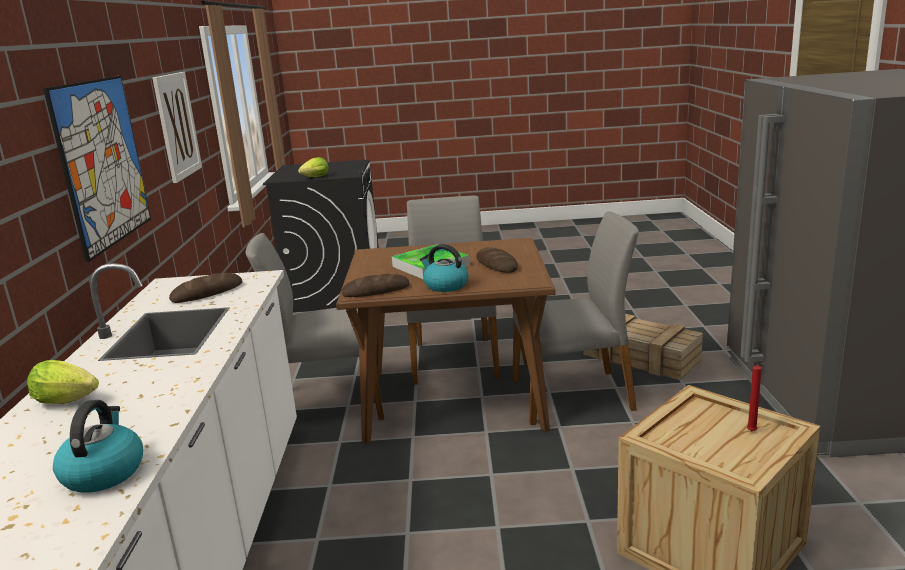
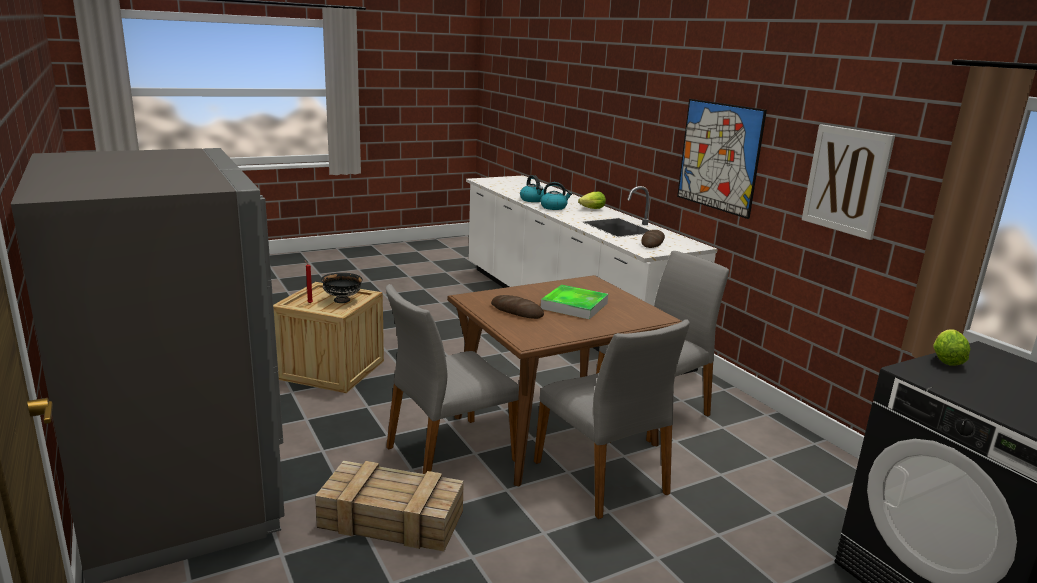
camera: 150 degrees right, 0 degrees up
bread [342,274,410,297] -> none
kettle [420,244,469,292] -> kettle moved to [540,182,572,210]
none -> black bowl [321,273,363,303]

